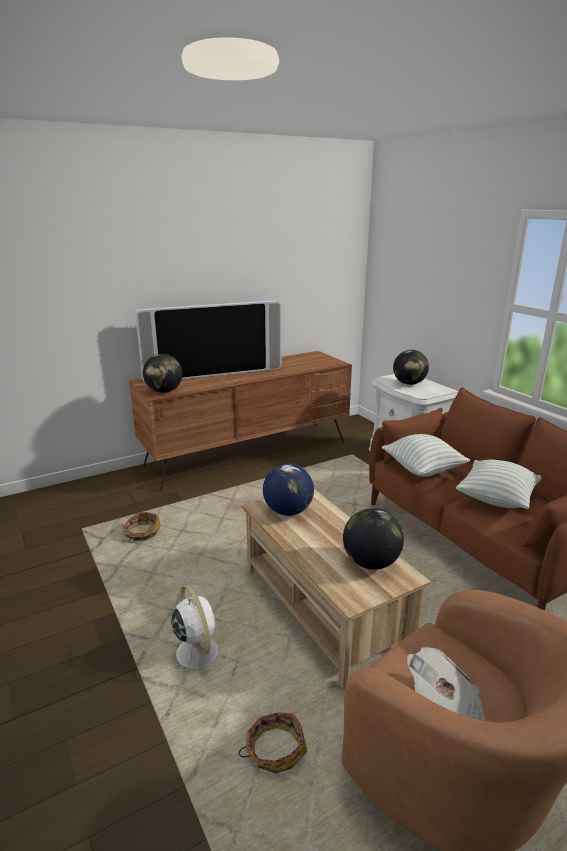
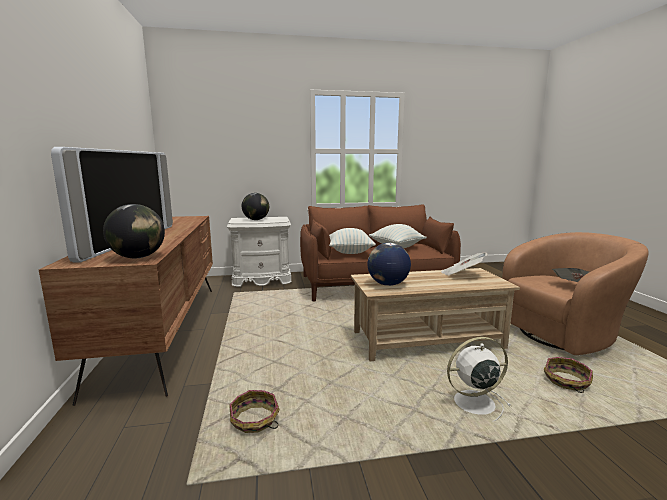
camera: 70 degrees left, 10 degrees down
globe [343,508,404,570] -> newspaper [441,253,488,276]

